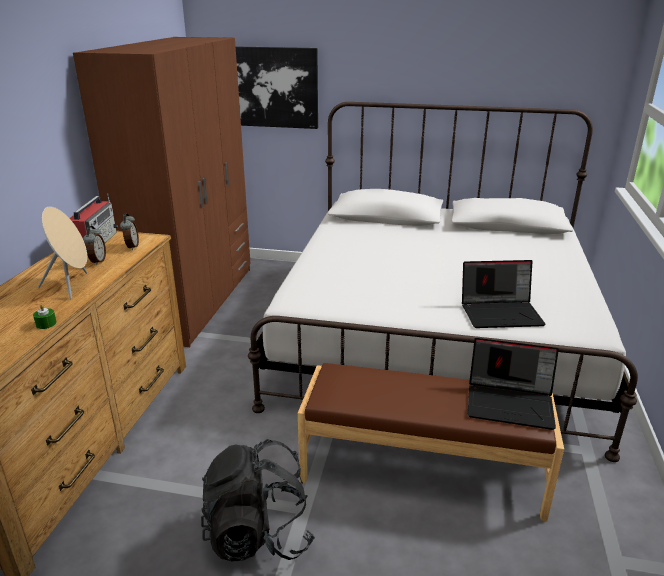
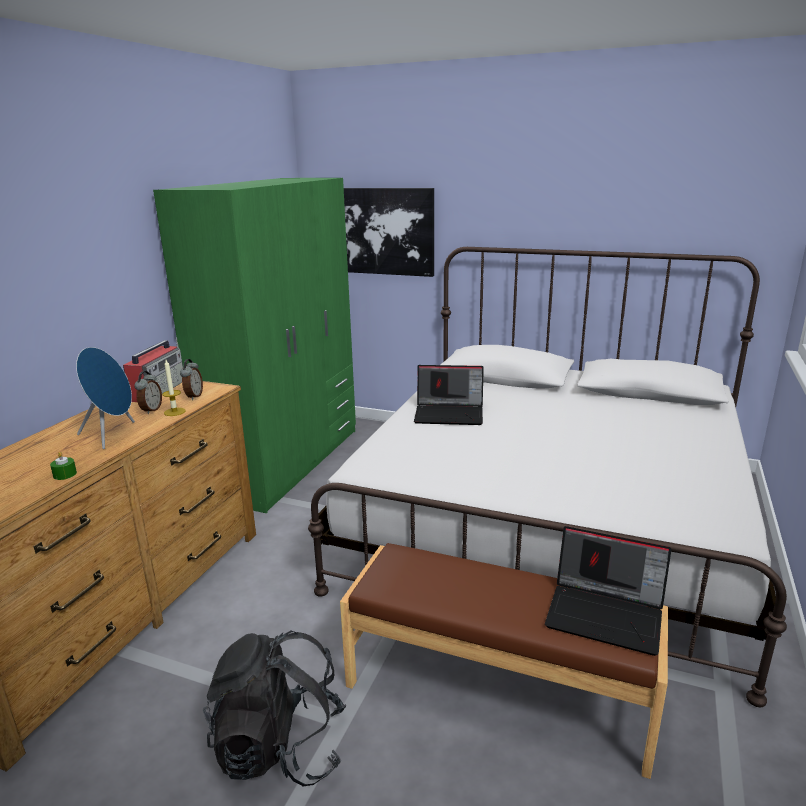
camera: 10 degrees right, 5 degrees down
beige speaker [38,207,88,299] -> blue speaker [76,347,135,449]
brown wardrobe [73,37,251,347] -> green wardrobe [153,178,356,513]
laptop [462,260,546,328] -> laptop moved to [414,365,484,425]
none -> candle [162,360,186,416]

